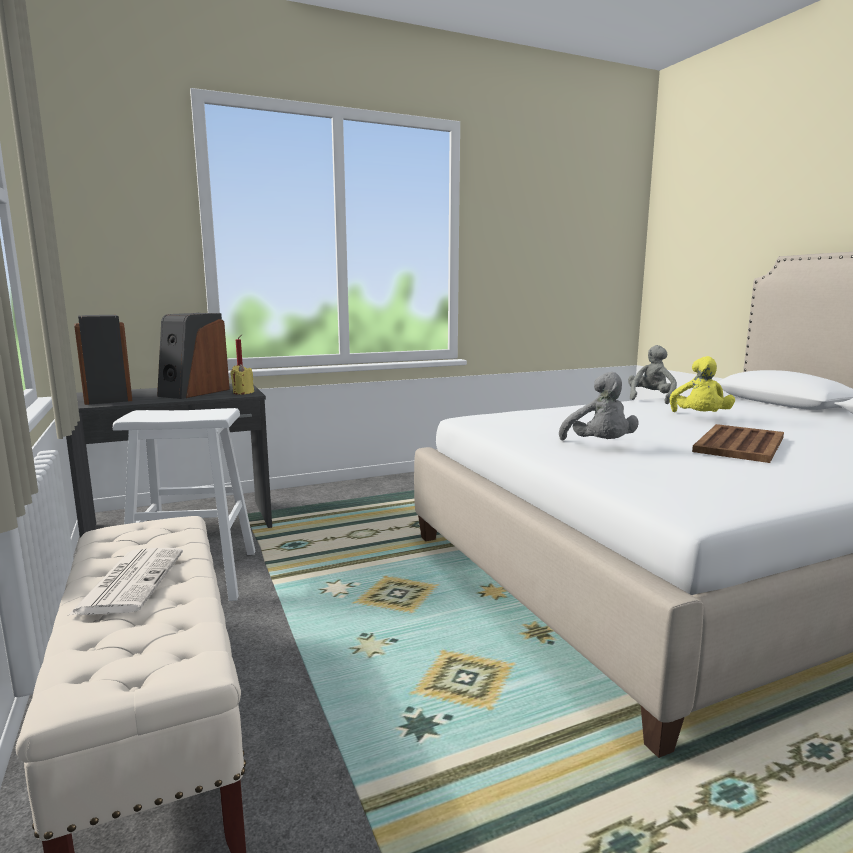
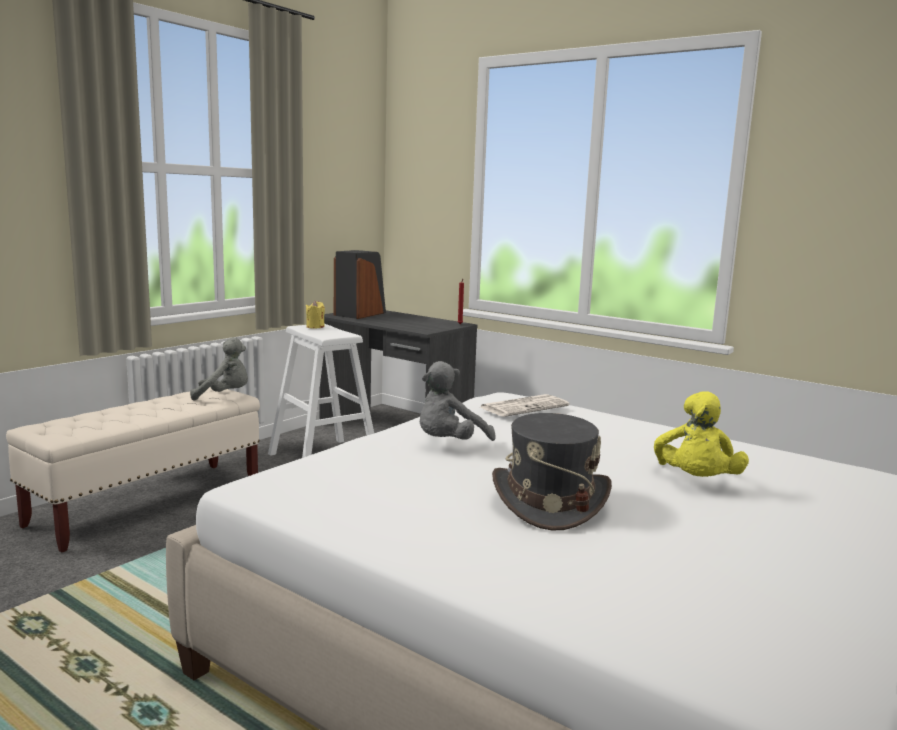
camera: 60 degrees right, 0 degrees up
newspaper [67,548,183,616] -> newspaper moved to [480,394,569,417]
speaker [157,313,230,399] -> none
yellow candle [230,364,254,394] -> yellow candle moved to [306,301,325,328]
grey plush toy [628,345,677,404] -> grey plush toy moved to [190,337,248,401]
yellow plush toy [670,356,735,412] -> yellow plush toy turned 60 degrees counterclockwise [654,391,749,477]
brown tray [692,424,784,463] -> grey hat [492,413,612,531]

